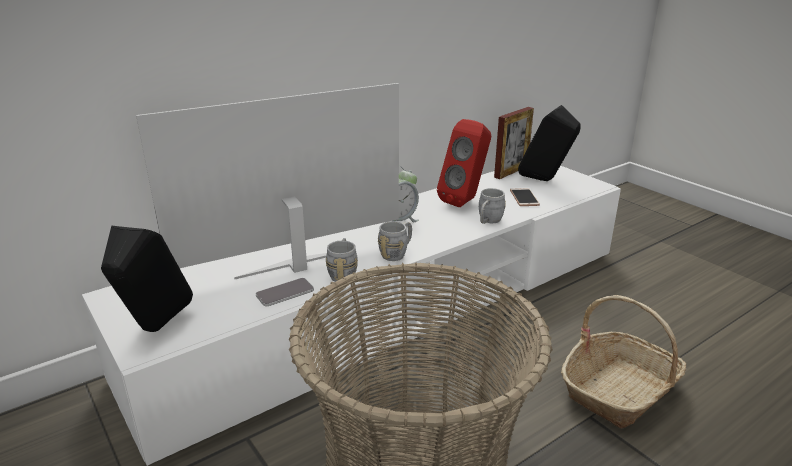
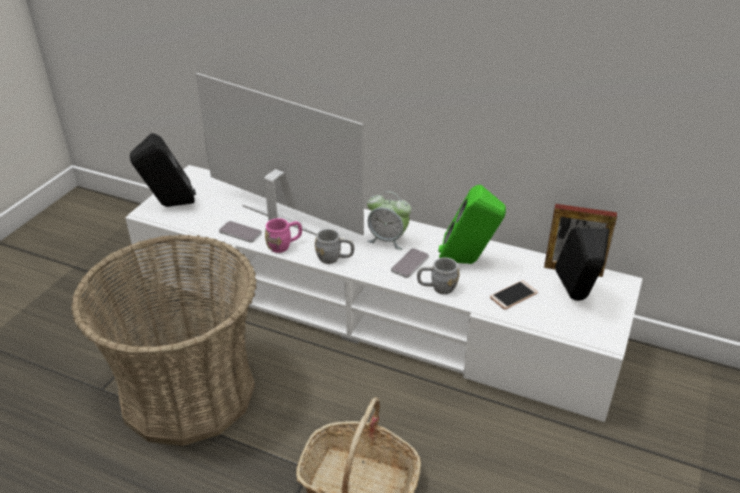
camera: 60 degrees right, 10 degrees up
grey mug [326,238,358,282] -> pink mug [265,218,302,253]
red speaker [437,119,491,207] -> green speaker [438,185,506,264]
none -> phone [391,248,429,278]

